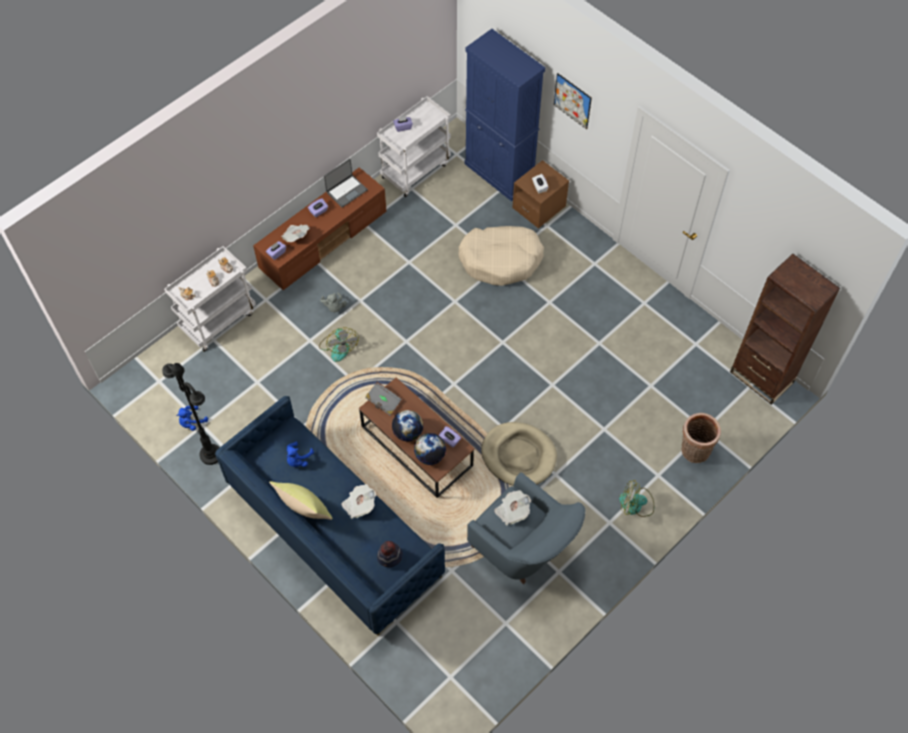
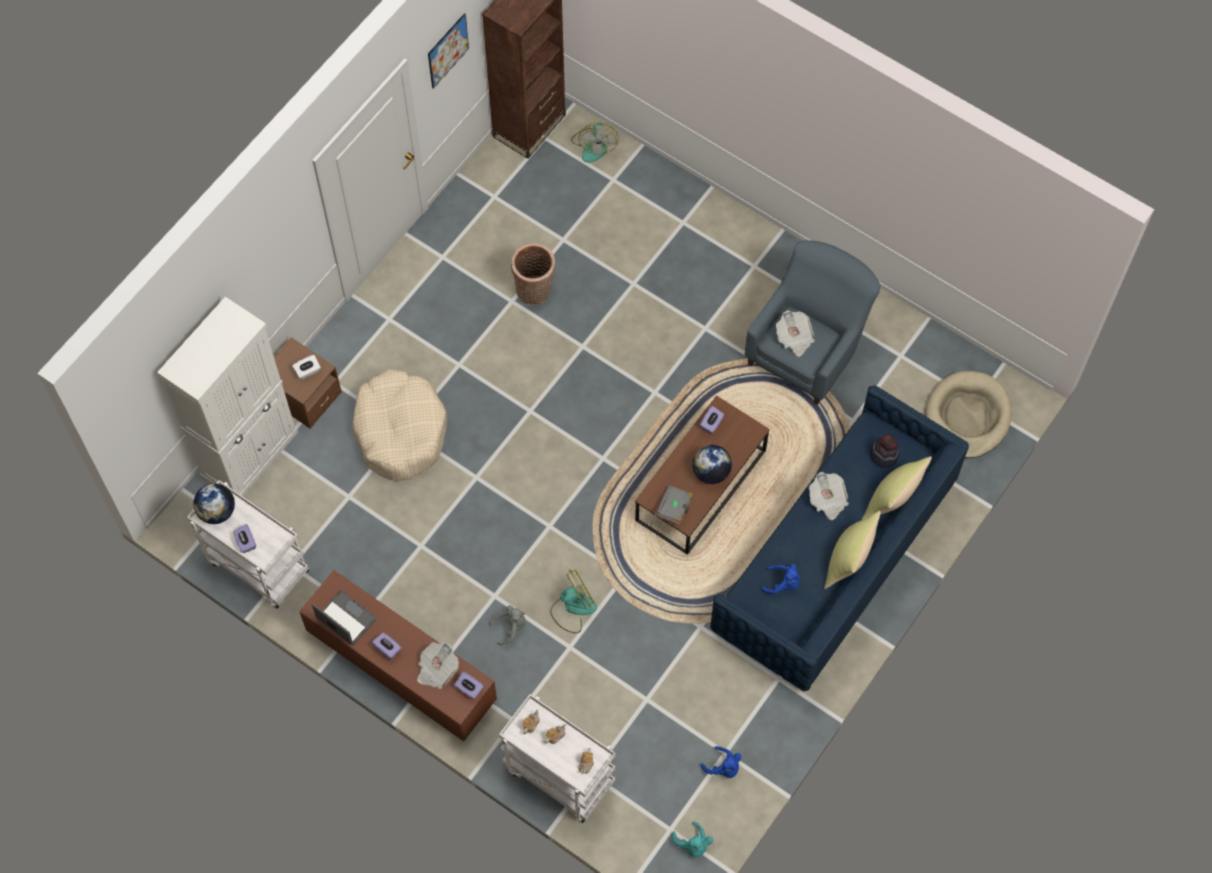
camera: 100 degrees left, 5 degrees up
black floor lamp [162,363,220,465] -> none
globe [414,433,446,465] -> globe moved to [193,484,235,524]
blue cabinet [465,29,545,201] -> white cabinet [157,297,298,496]
beige dog bed [481,422,557,486] -> beige dog bed moved to [925,371,1012,458]
picture [554,73,592,129] -> picture moved to [428,13,469,89]
fan [619,480,654,517] -> fan moved to [571,123,619,163]
basket [681,413,721,463] -> basket moved to [511,243,556,305]
none -> turquoise plush toy [672,821,713,857]
none -> yellow pillow [862,456,932,520]

